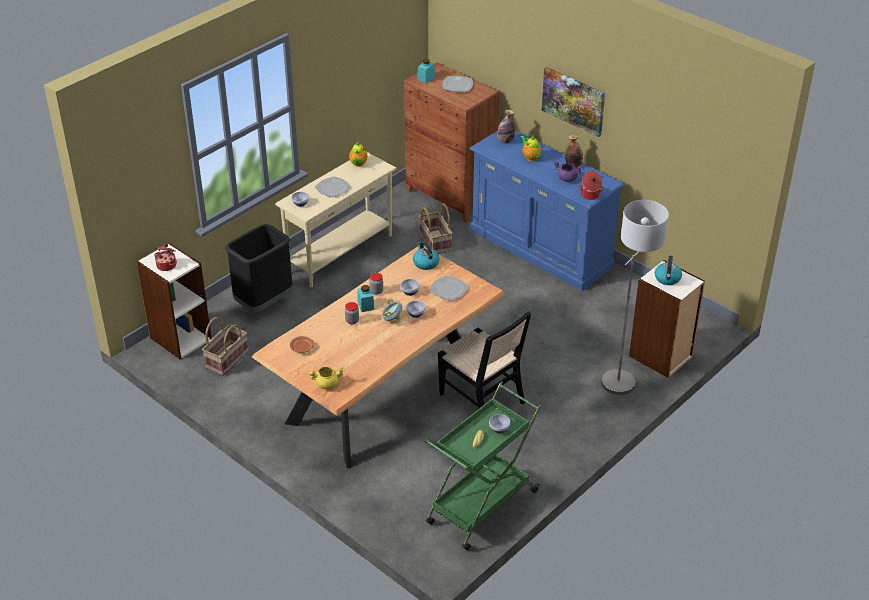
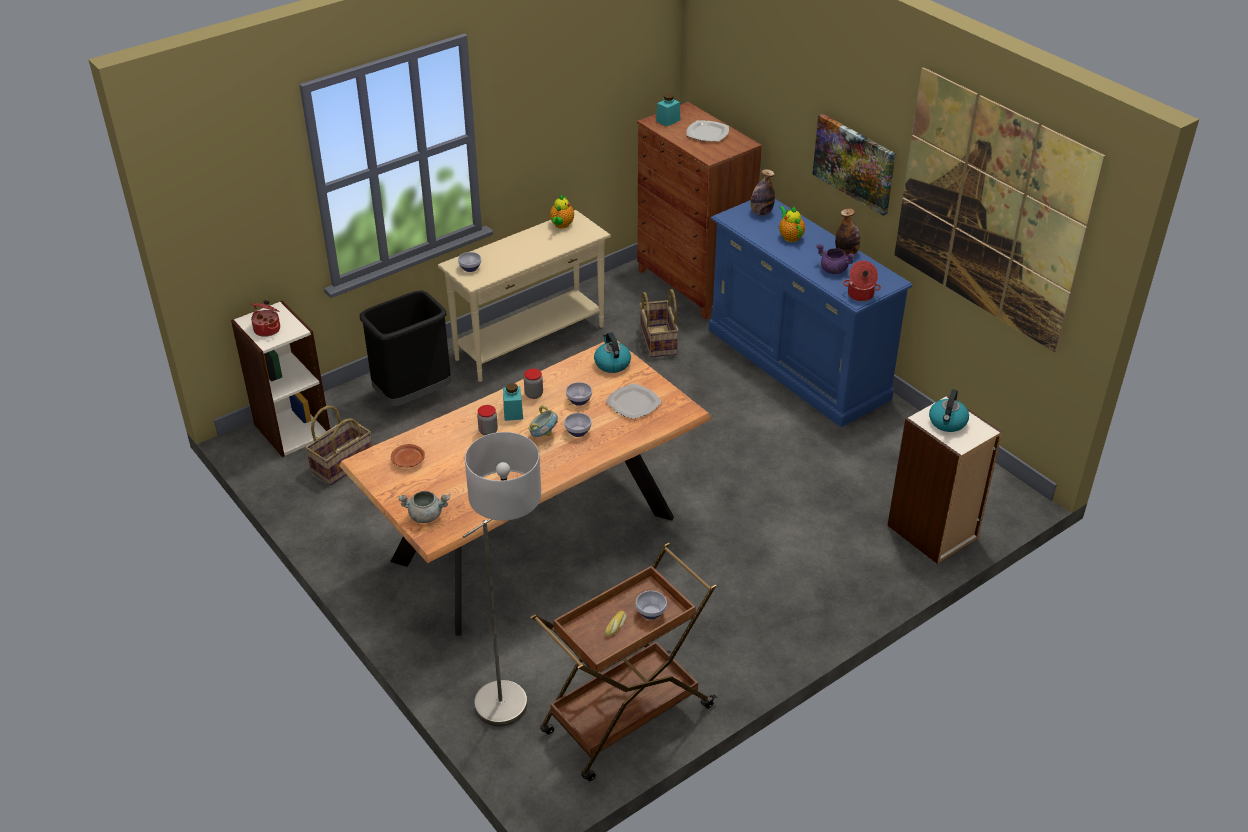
camera: 10 degrees right, 0 degrees up
yellow cooking pot [309,367,345,389] -> grey cooking pot [399,491,450,523]
plate [315,176,351,197] -> none
green cart [424,381,541,551] -> brown cart [530,543,717,781]
chair [438,311,531,408] -> none
grey floor lamp [601,200,669,395] -> grey floor lamp moved to [463,432,541,726]
none -> picture [894,67,1105,353]

